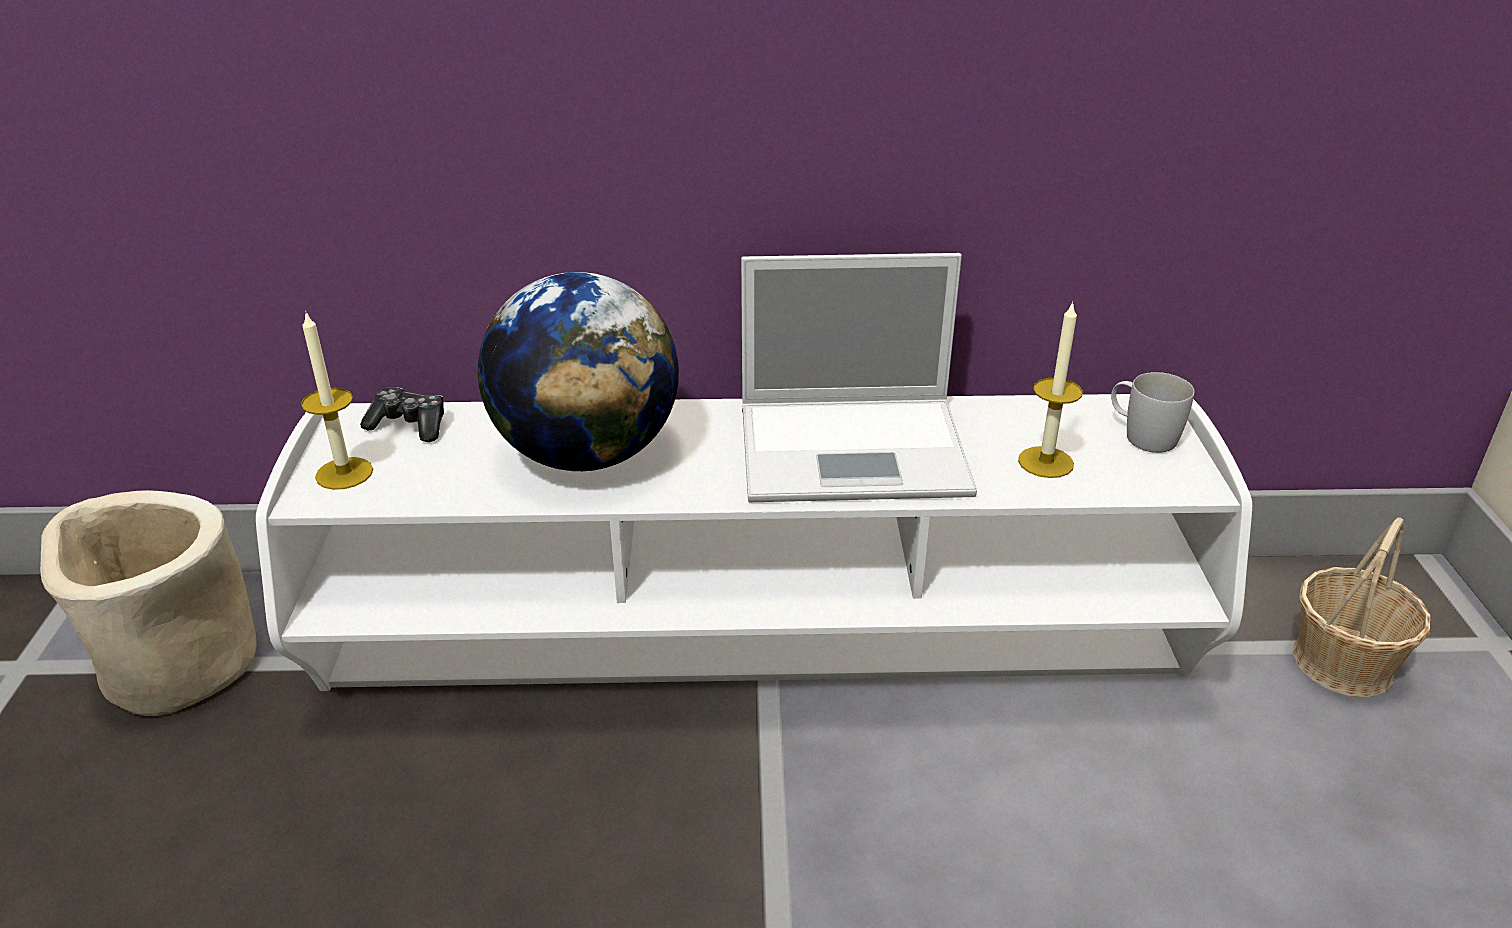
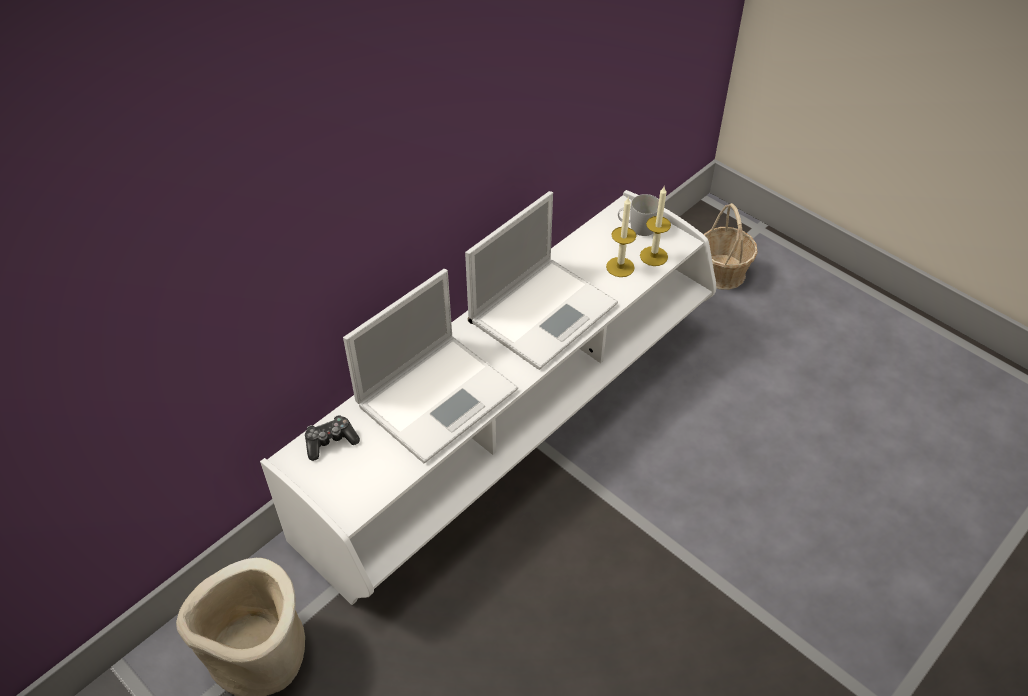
camera: 45 degrees left, 15 degrees up
candle [301,311,373,490] -> candle moved to [640,187,671,266]
globe [478,272,679,471] -> laptop [343,269,518,464]

